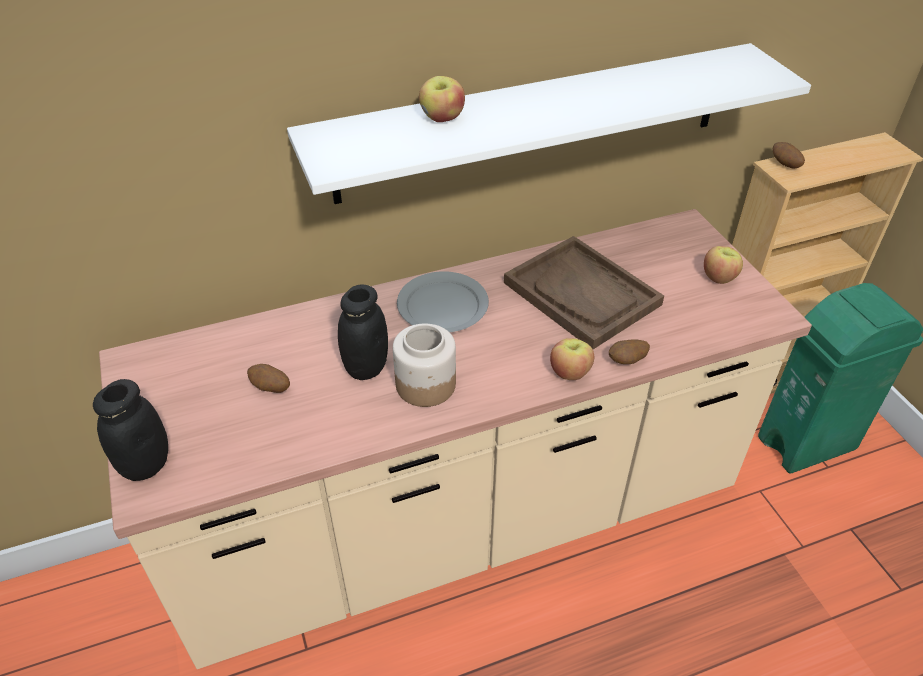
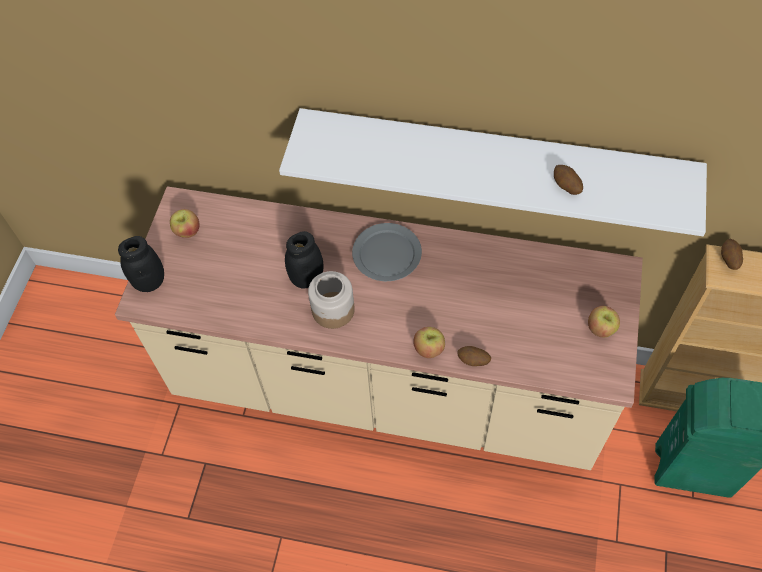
camera: 35 degrees right, 15 degrees up
potato [247,364,290,393] -> potato moved to [554,165,583,195]
apple [419,76,465,122] -> apple moved to [170,209,200,238]
brown tray [504,236,664,349] -> none

